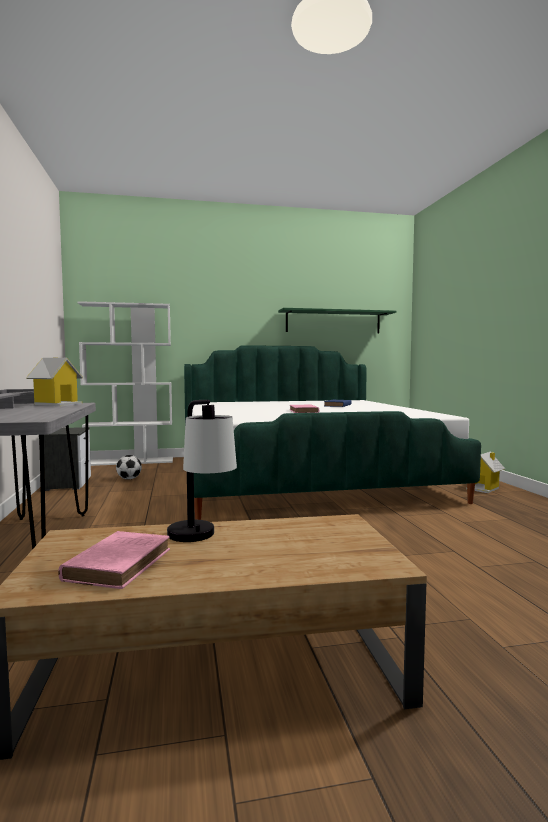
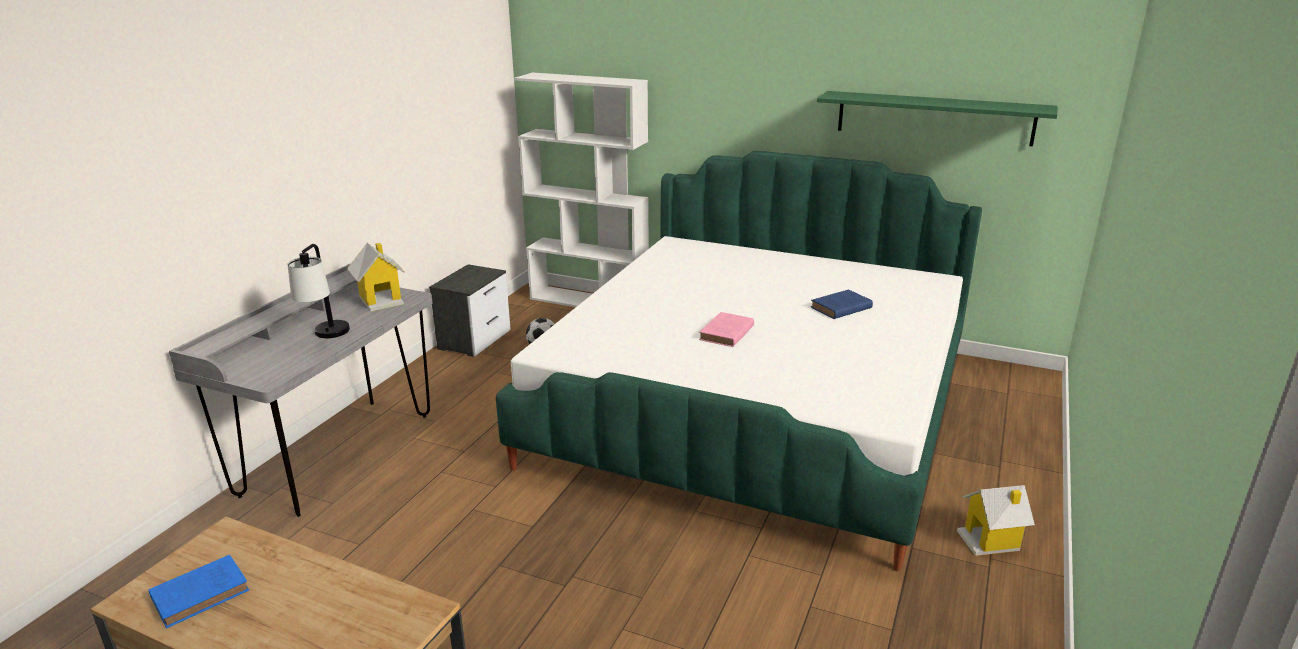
camera: 35 degrees right, 20 degrees up
pink book [58,531,170,589] -> blue book [148,555,249,628]
table lamp [167,400,237,542] -> table lamp moved to [288,244,350,338]

